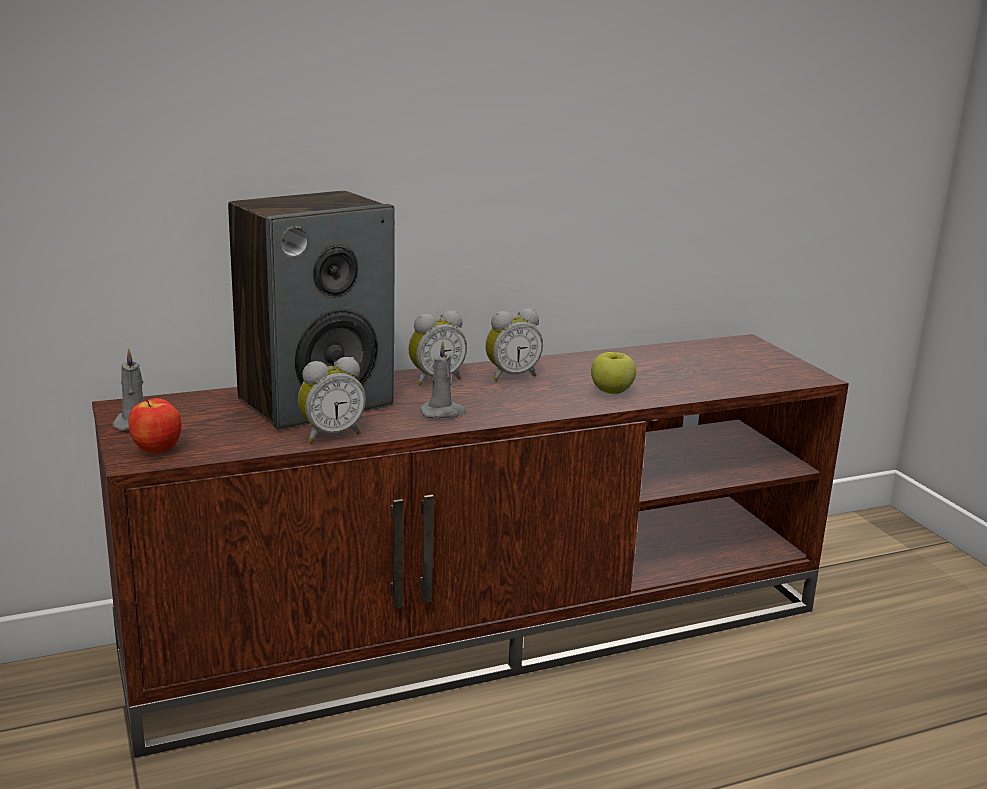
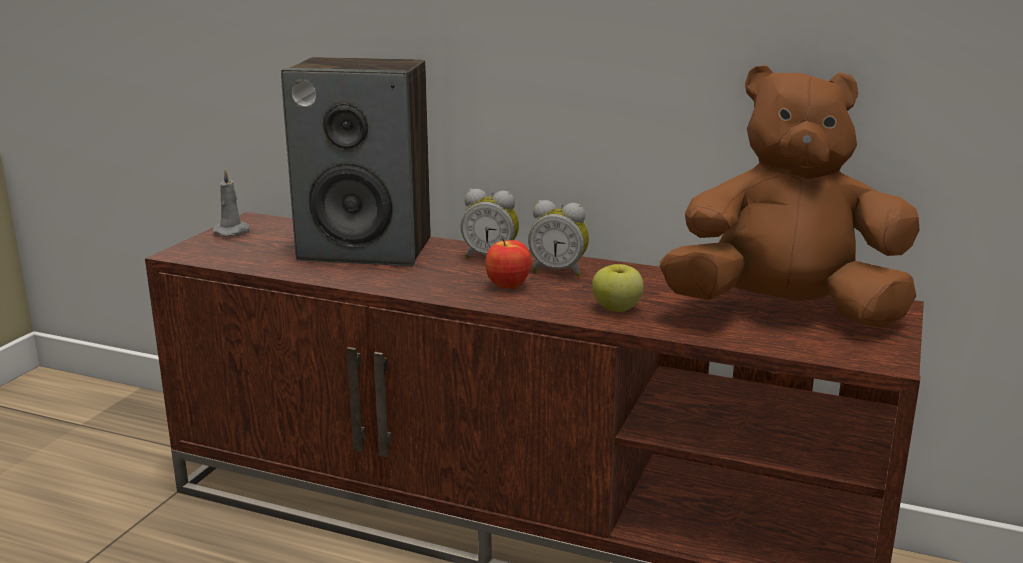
camera: 45 degrees right, 0 degrees up
apple [128,398,181,454] -> apple moved to [485,239,531,289]
alarm clock [298,357,366,443] -> none
grey candle [420,341,466,418] -> none
none -> brown plush toy [660,65,920,328]

